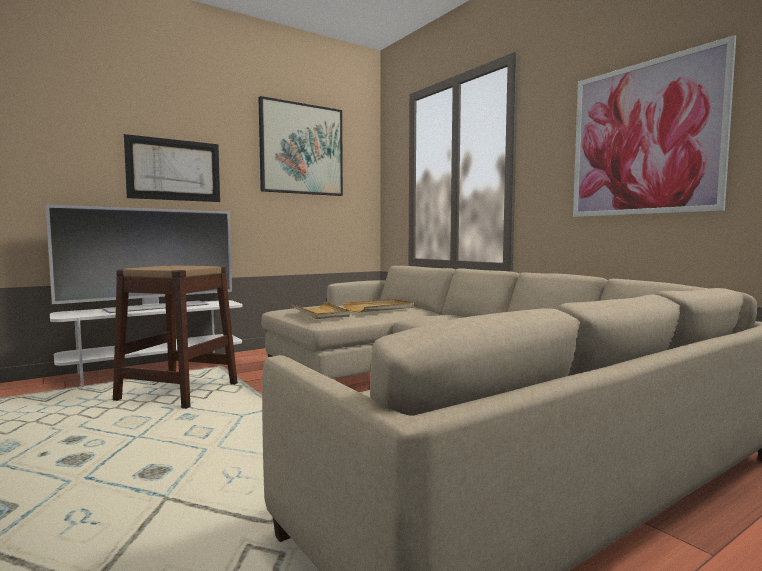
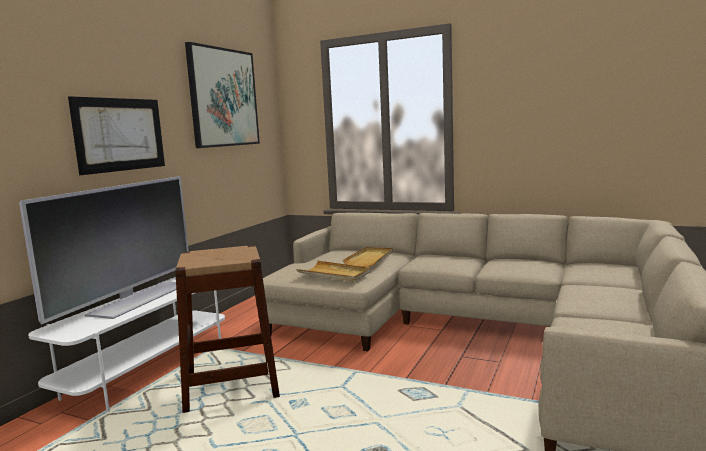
camera: 30 degrees left, 5 degrees up
picture [573,35,736,217] -> none

